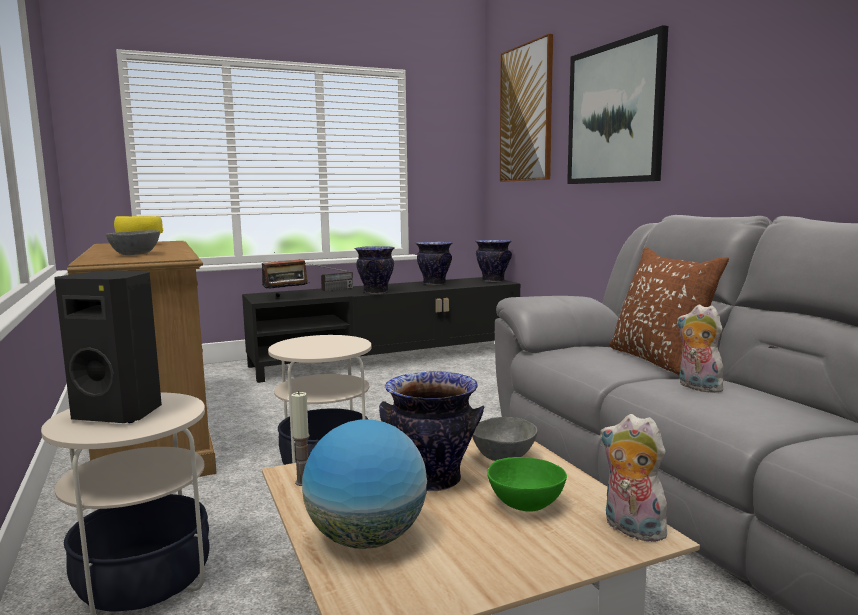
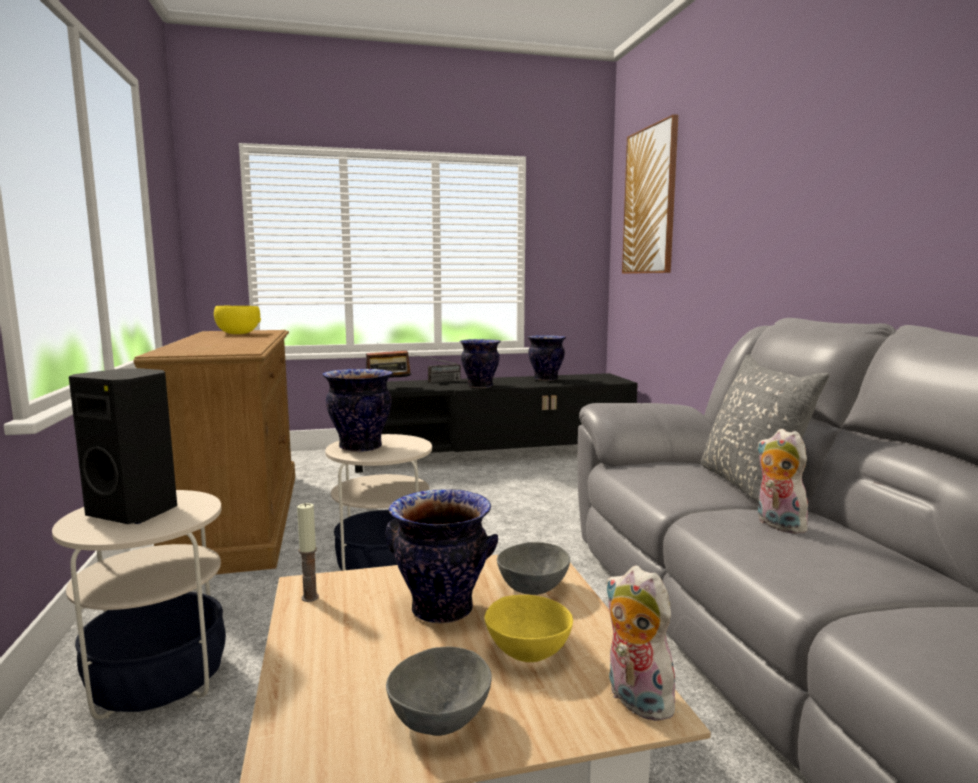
camera: 10 degrees right, 0 degrees up
grey bowl [106,230,160,255] -> grey bowl moved to [386,647,491,736]
globe [302,419,427,549] -> none
vase [475,240,512,282] -> vase moved to [322,369,393,452]
green bowl [487,457,567,512] -> yellow bowl [485,595,573,662]
picture [567,25,668,184] -> none
brown pillow [609,247,729,376] -> grey pillow [700,354,830,502]

